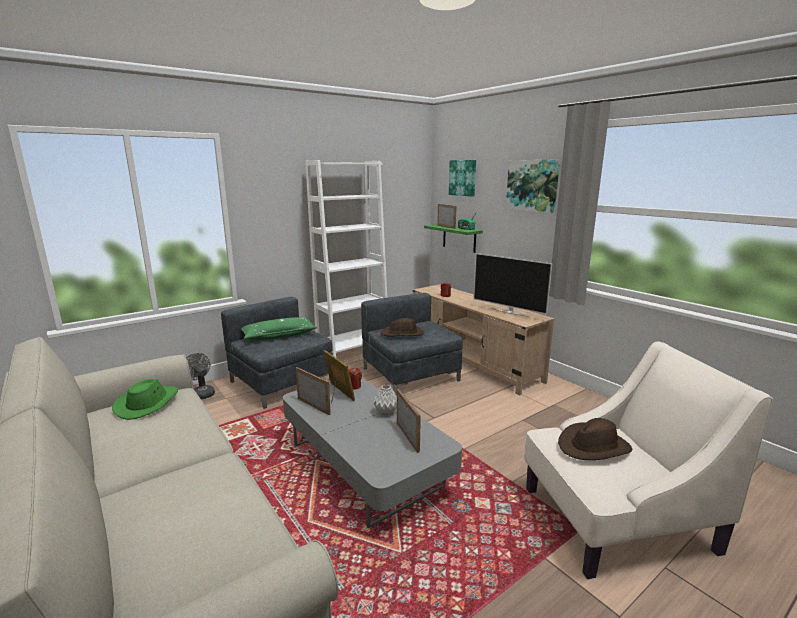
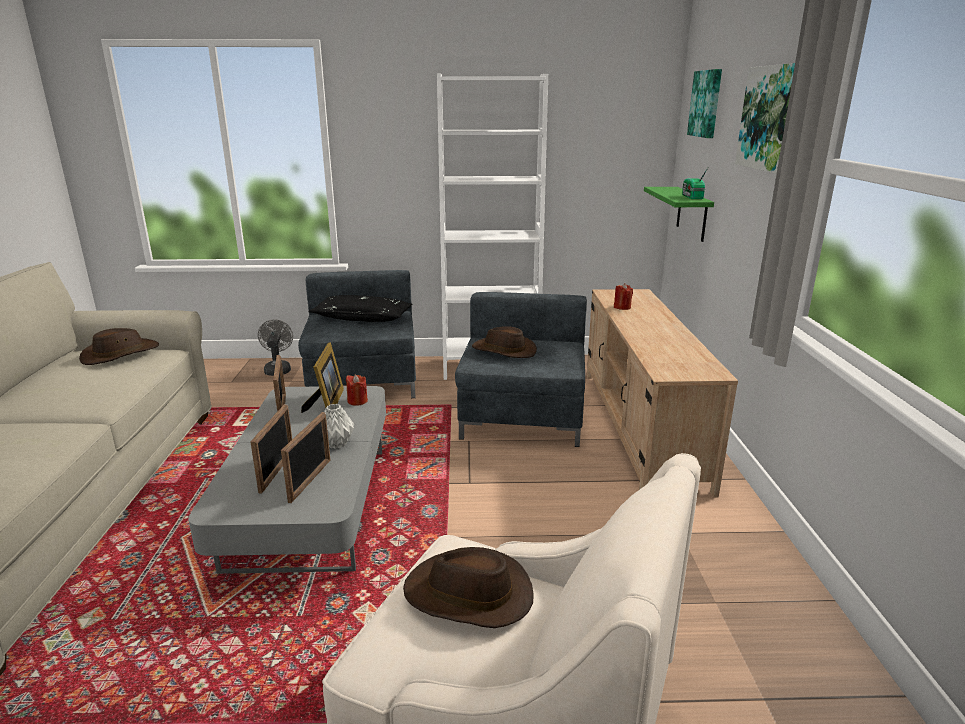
camera: 35 degrees right, 5 degrees up
green hat [112,379,178,420] -> brown hat [79,328,159,365]
green pillow [241,317,317,340] -> black pillow [308,295,413,322]
picture frame [437,204,457,229] -> picture frame moved to [251,404,292,494]
television [473,253,552,317] -> none

